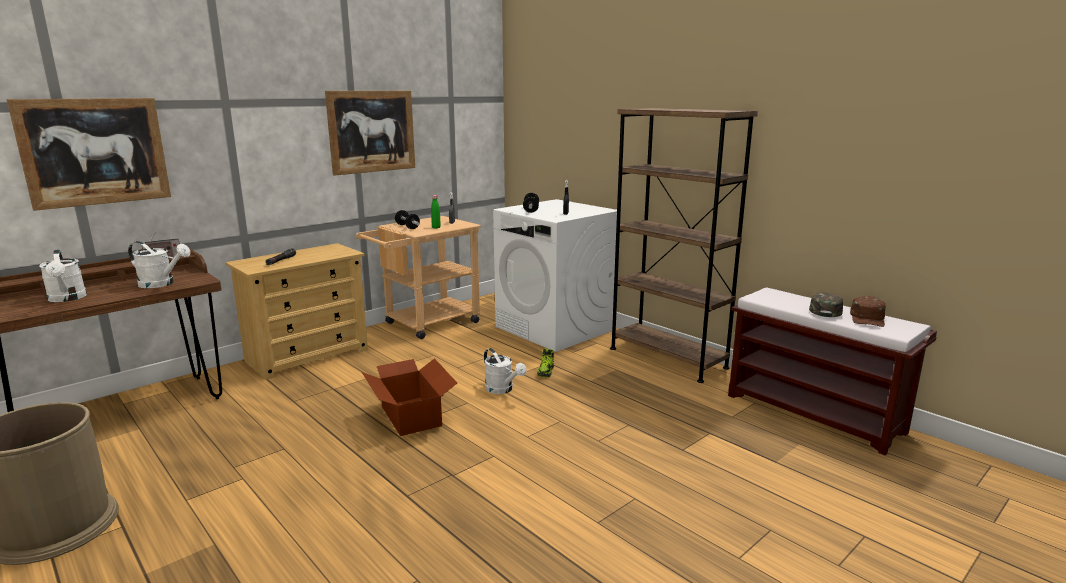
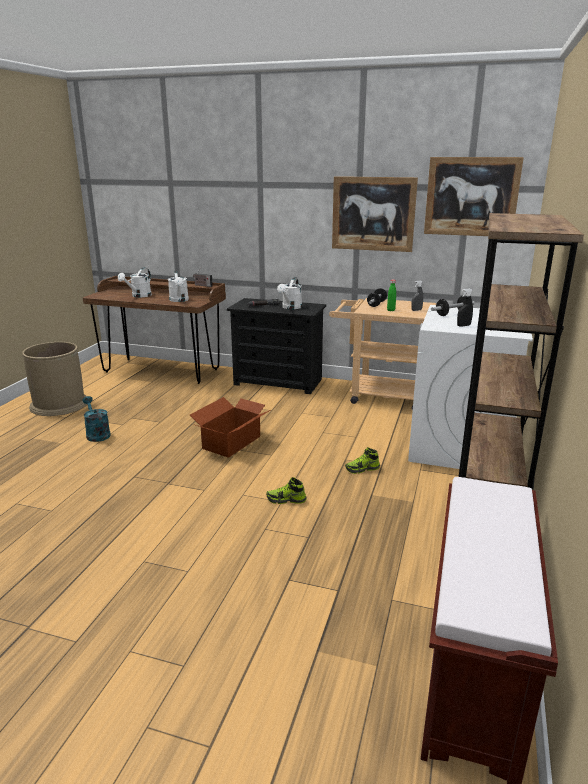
camera: 60 degrees right, 5 degrees up
picture [6,98,171,211] -> picture moved to [424,157,524,236]
beige dresser [225,243,368,380] -> black dresser [227,298,326,394]
white watering can [484,348,526,394] -> white watering can moved to [277,277,302,309]
green cap [809,293,843,317] -> none
brown cap [850,296,886,327] -> none
none -> turquoise watering can [82,396,111,442]
none -> shoe [266,477,307,504]

